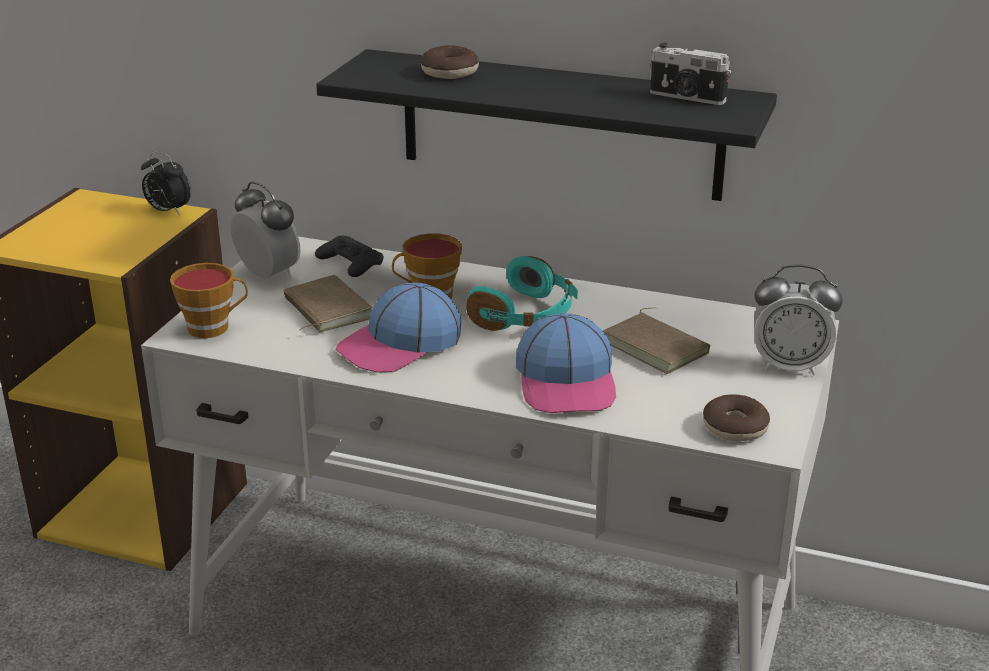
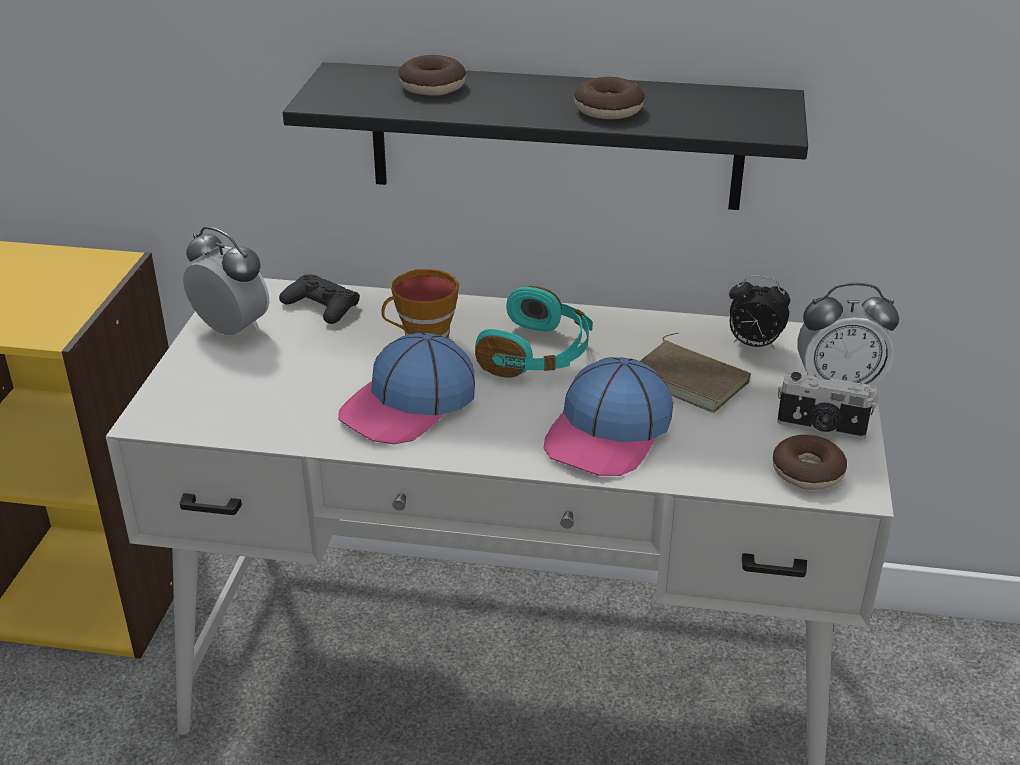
camera: 10 degrees left, 5 degrees up
alarm clock [141,152,191,215] -> alarm clock moved to [729,275,790,350]
cup [170,263,248,338] -> none
brown book [283,275,373,332] -> none
cap [516,313,616,413] -> cap turned 45 degrees clockwise [543,357,673,476]
camera [650,43,731,105] -> camera moved to [777,372,876,439]
none -> donut [574,77,645,119]

